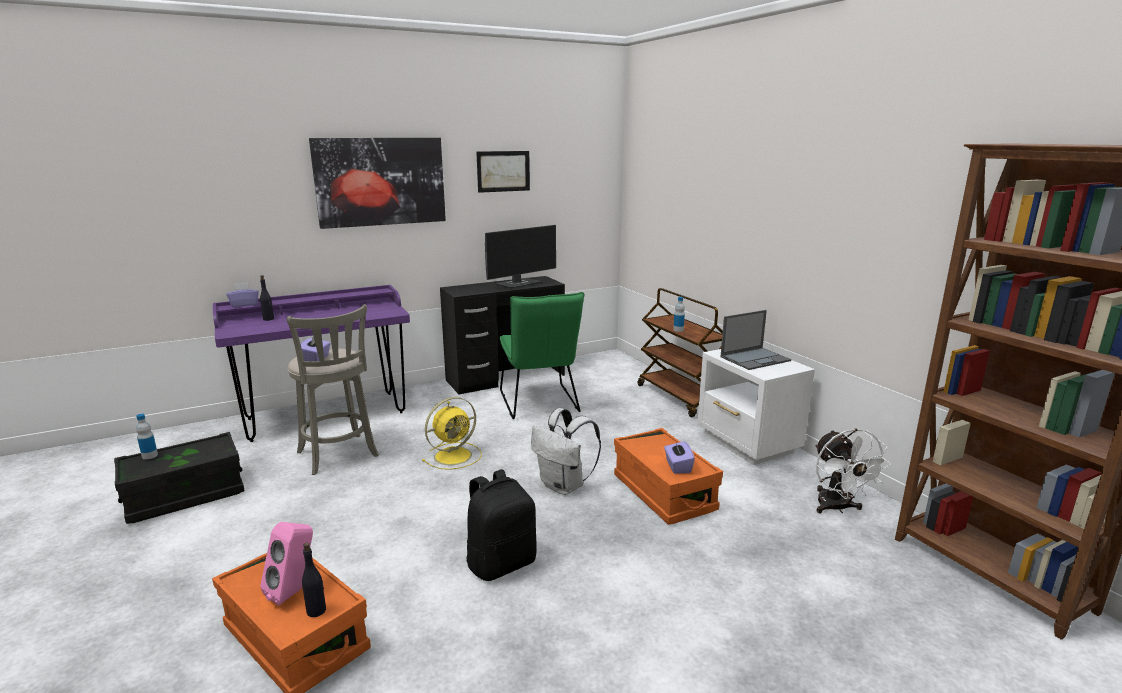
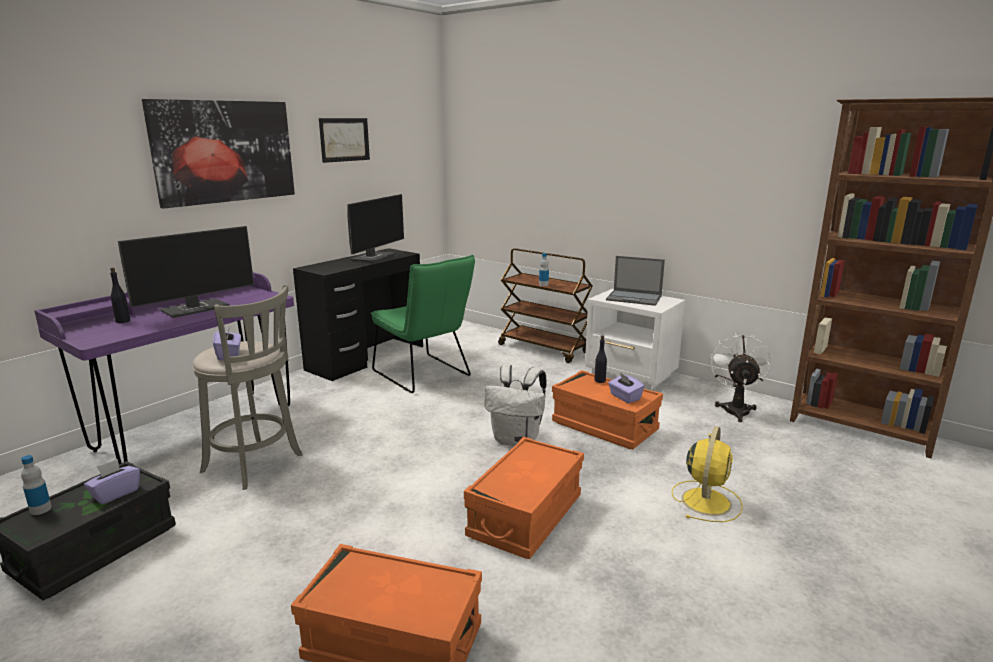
camera: 25 degrees left, 0 degrees up
purple tissue box [227,282,259,307] -> purple tissue box moved to [84,459,140,505]
pink speaker [260,522,313,606] -> none
black bottle [302,543,326,617] -> black bottle moved to [594,335,607,383]
yellow fan [422,397,482,470] -> yellow fan moved to [672,426,743,522]
black backpack [466,469,537,581] -> orange storage box [464,437,584,560]
laptop [720,310,791,370] -> laptop turned 75 degrees clockwise [606,256,665,306]
white fan [815,428,891,513] -> white fan turned 135 degrees counterclockwise [710,333,771,422]
none -> monitor [118,226,254,318]

